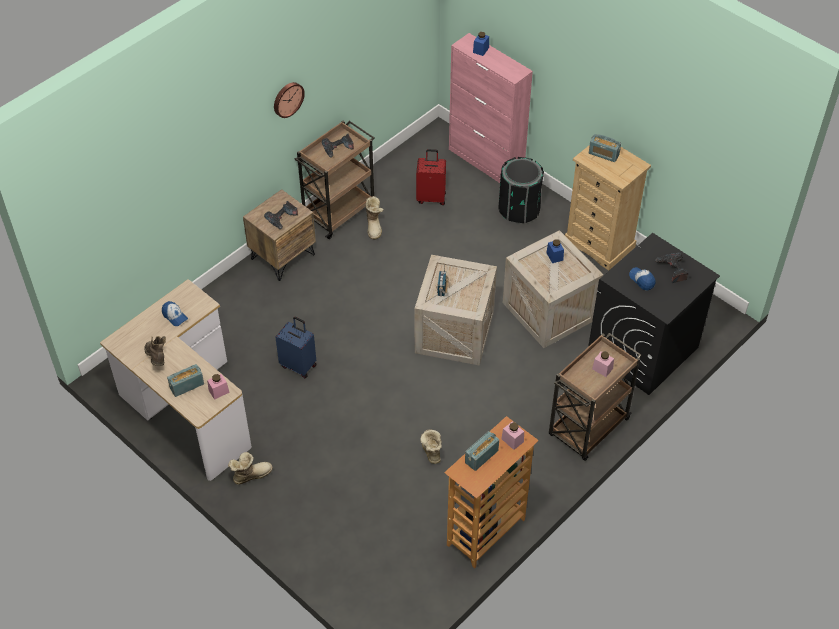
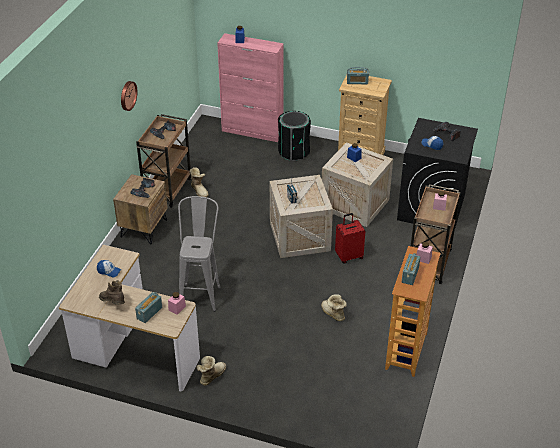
camera: 25 degrees left, 10 degrees down
blue suitcase [275,317,317,378] -> grey stool [178,196,221,312]
red suitcase [416,149,446,205] -> red suitcase moved to [335,213,365,264]

